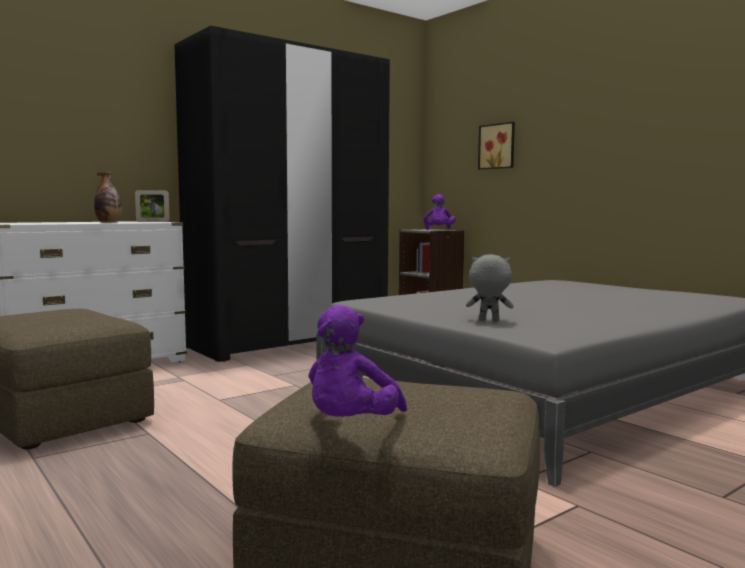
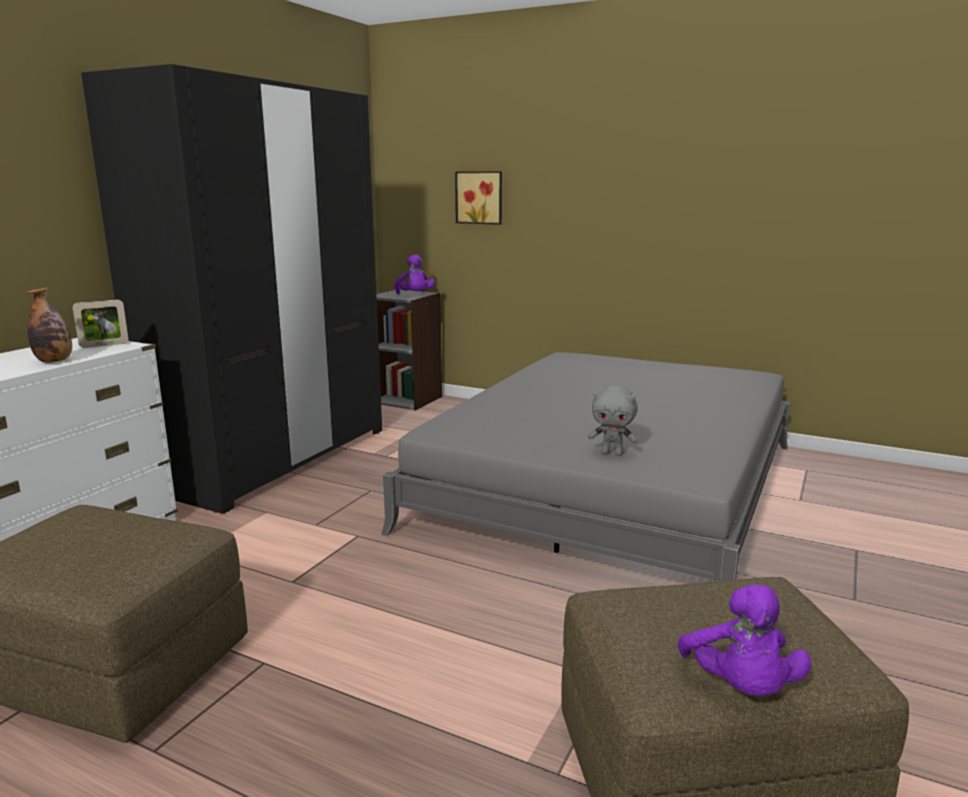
camera: 25 degrees left, 10 degrees up
grey plush toy [466,254,514,322] -> grey plush toy turned 150 degrees counterclockwise [588,385,638,456]

